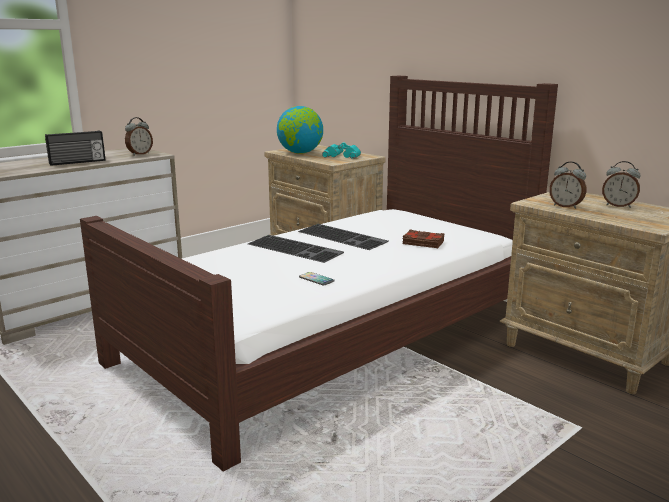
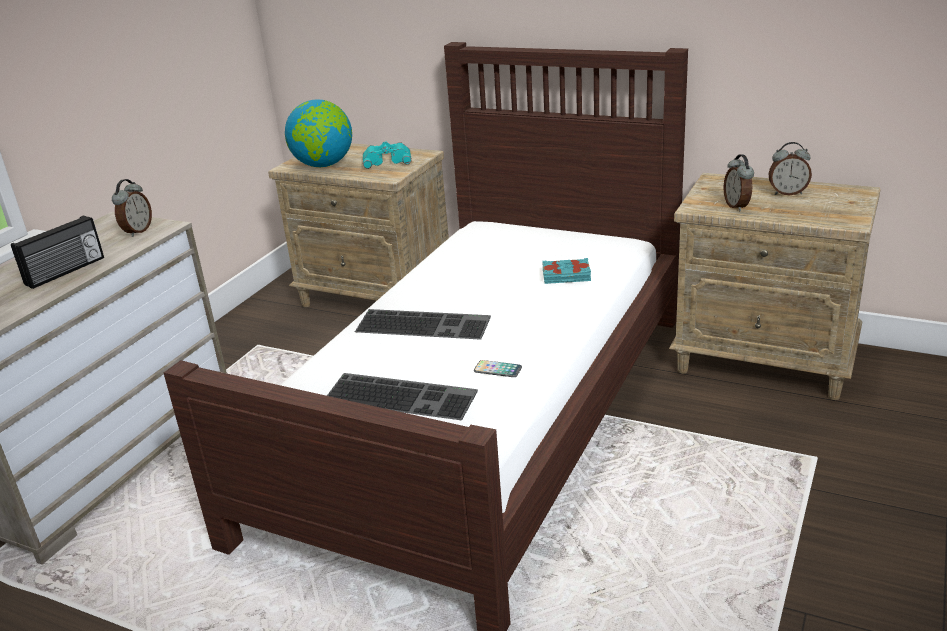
camera: 20 degrees left, 10 degrees up
keyboard [298,224,388,250] -> keyboard moved to [327,373,478,420]
brown book [402,229,445,248] -> turquoise book [543,258,591,284]
alarm clock [549,162,587,209] -> alarm clock turned 60 degrees clockwise [723,154,754,211]

